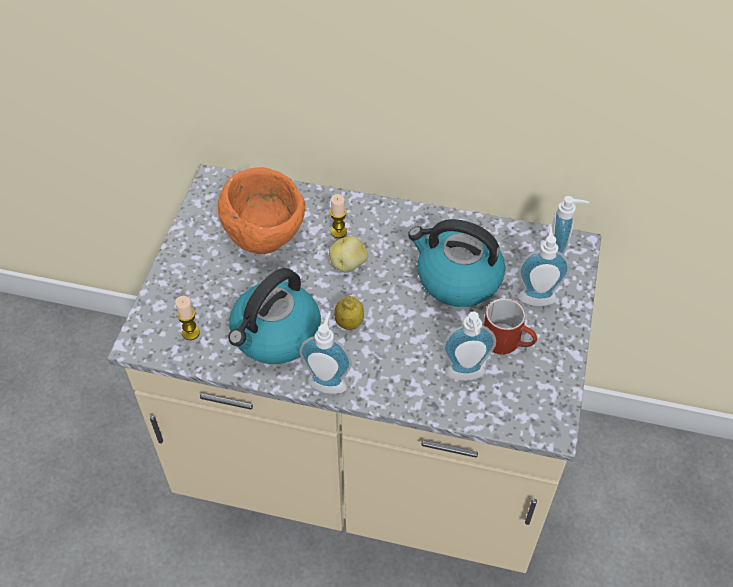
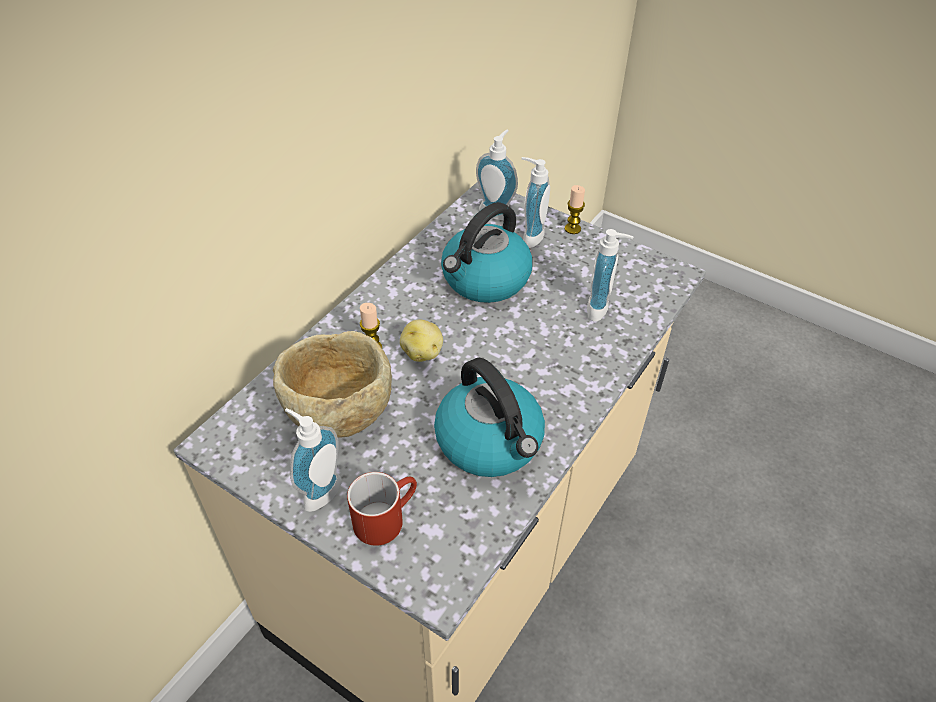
camera: 70 degrees left, 5 degrees down
candle [175,296,200,340] -> candle moved to [565,185,585,234]
orange bowl [218,167,305,254] -> beige bowl [273,331,392,438]
soap dispenser [300,311,352,394] -> soap dispenser moved to [285,408,342,512]
lemon [334,296,364,330] -> none
red mug [483,298,537,354] -> red mug moved to [347,472,417,546]

